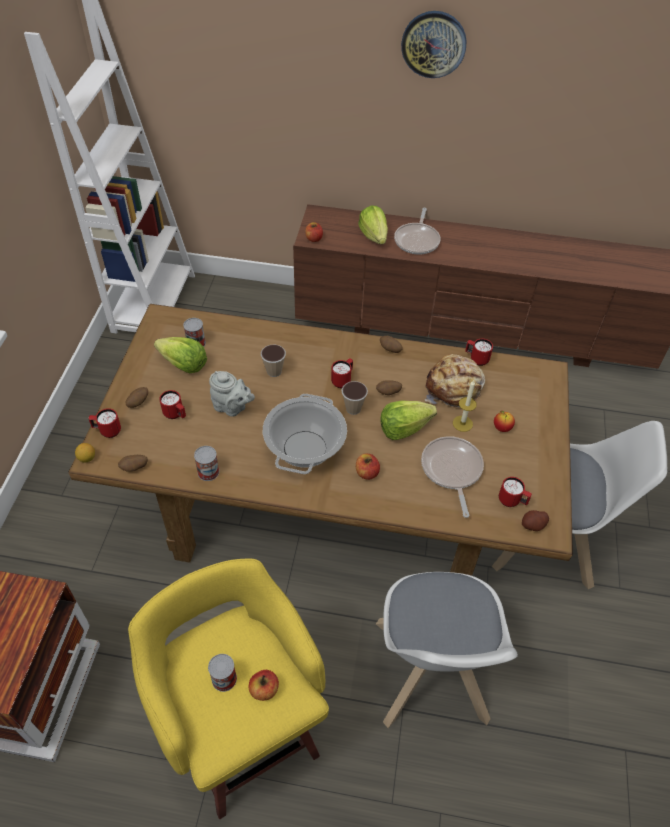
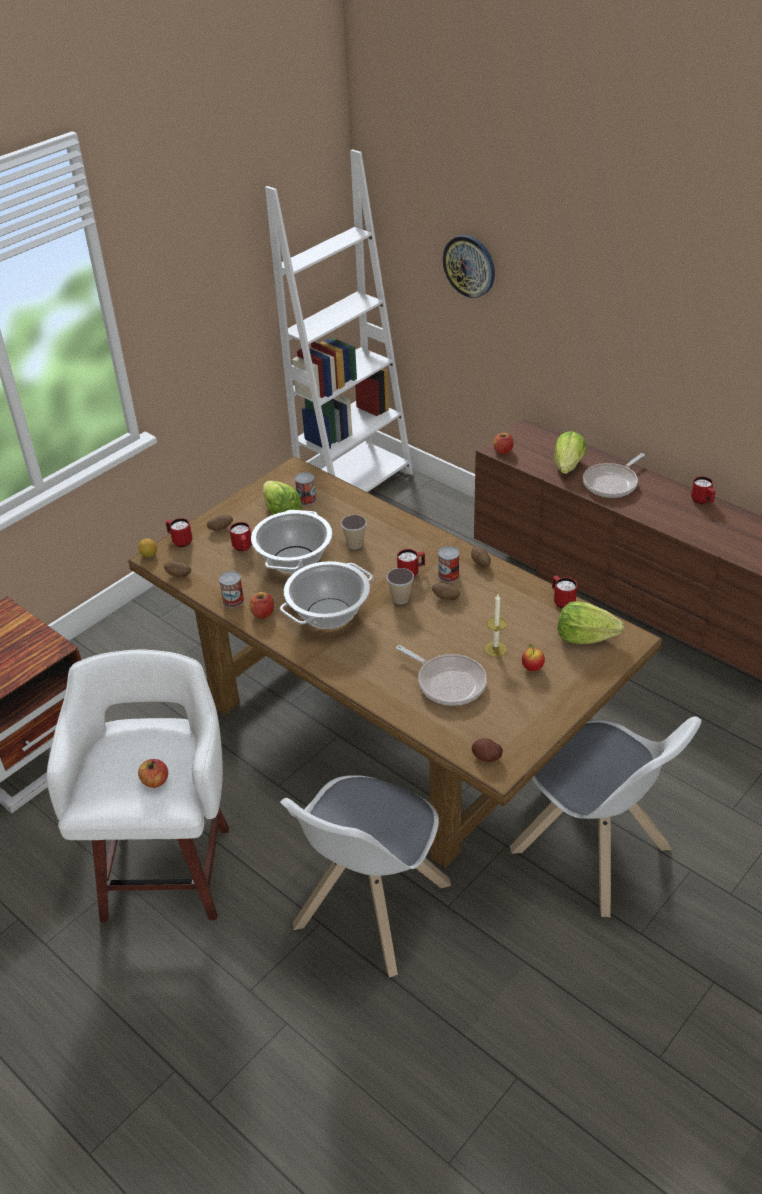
camera: 35 degrees right, 10 degrees down
yellow stool [128,559,329,819] -> white stool [47,650,229,922]
can [208,654,237,692] -> can moved to [438,546,460,582]
grey teapot [209,371,255,417] -> cooking pot [251,510,332,574]
apple [356,454,380,480] -> apple moved to [249,592,274,619]
lettuce [381,401,437,440] -> lettuce moved to [558,601,624,644]
wall clock [401,11,467,78] -> wall clock moved to [443,235,495,298]
frying pan [421,436,484,518] -> frying pan turned 105 degrees clockwise [396,645,487,706]
bread [425,354,485,407] -> none
red mug [499,477,532,507] -> red mug moved to [691,476,716,504]

